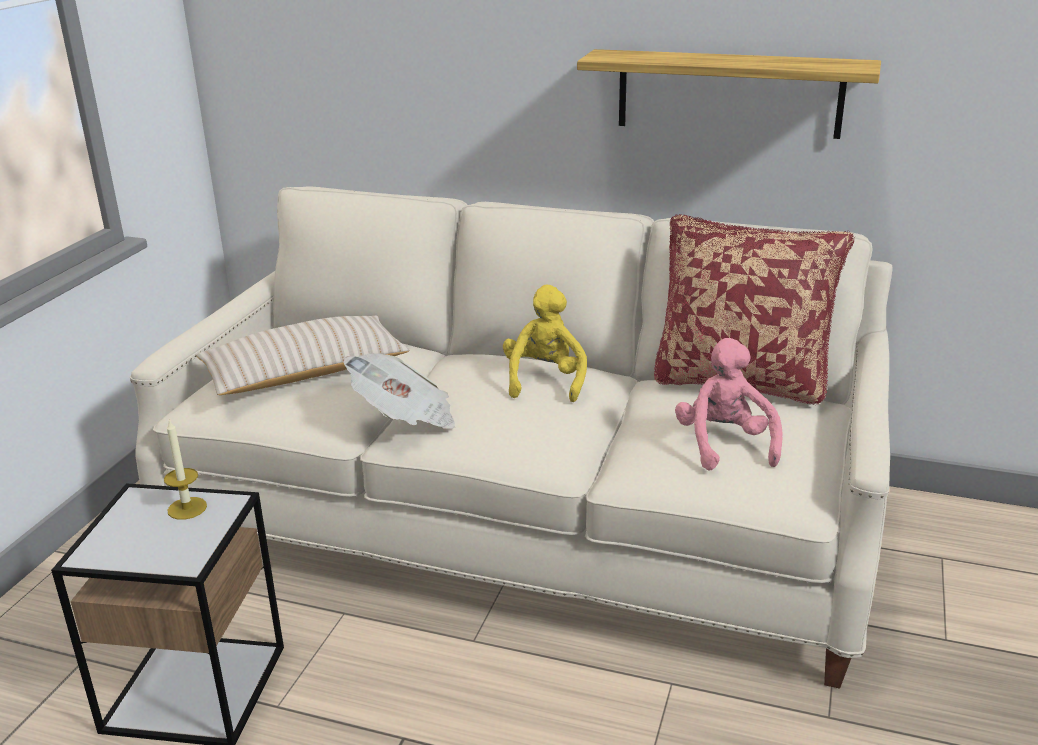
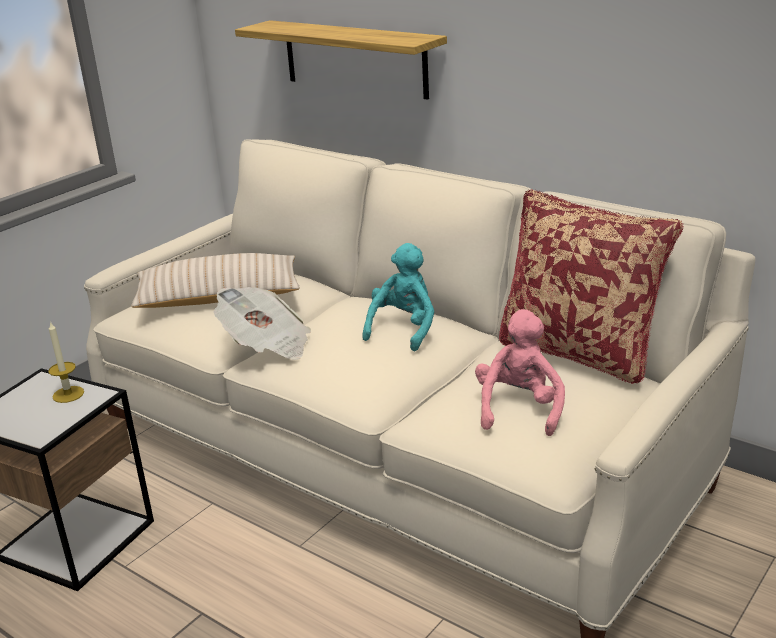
camera: 20 degrees right, 0 degrees up
yellow plush toy [503,285,587,402] -> turquoise plush toy [362,243,434,351]
shelf [577,49,881,139] -> shelf moved to [235,20,447,100]

